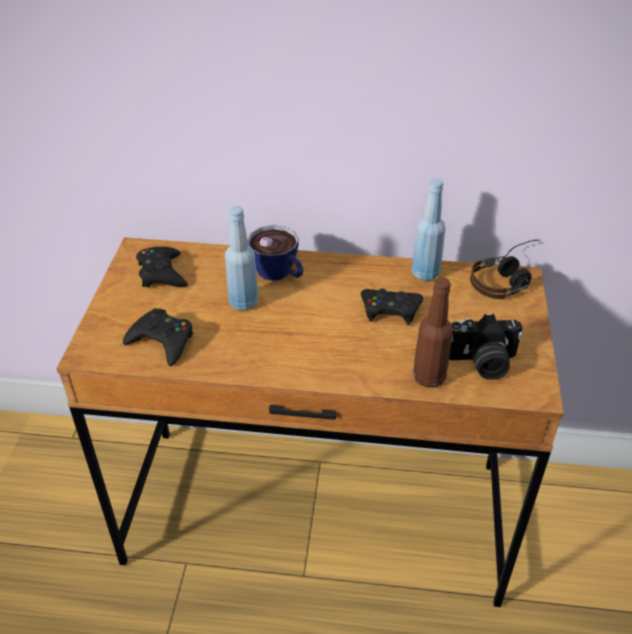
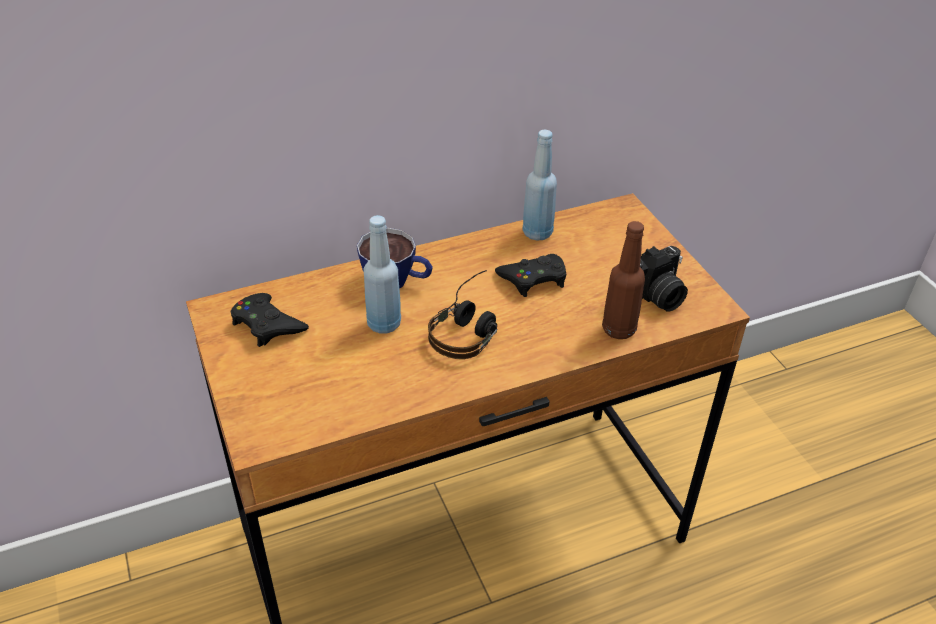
camera: 30 degrees left, 0 degrees up
black game controller [123,308,193,366] -> none
headphones [470,240,541,299] -> headphones moved to [428,270,498,359]

